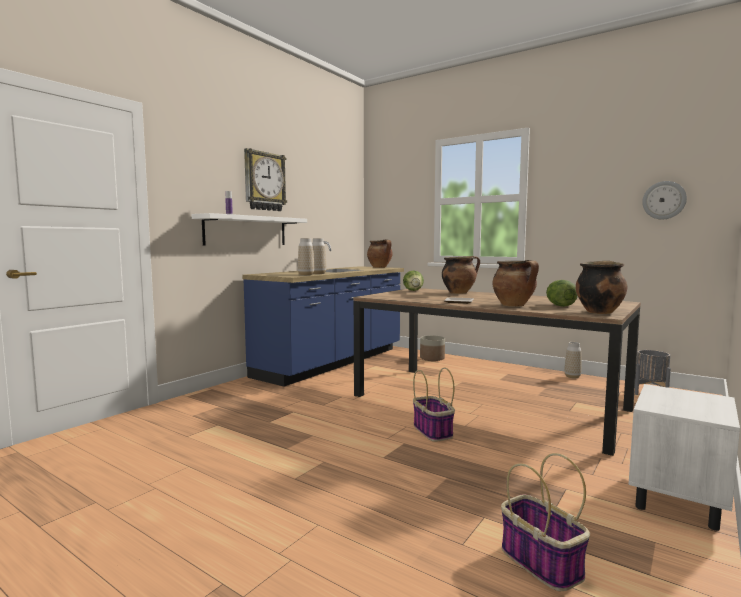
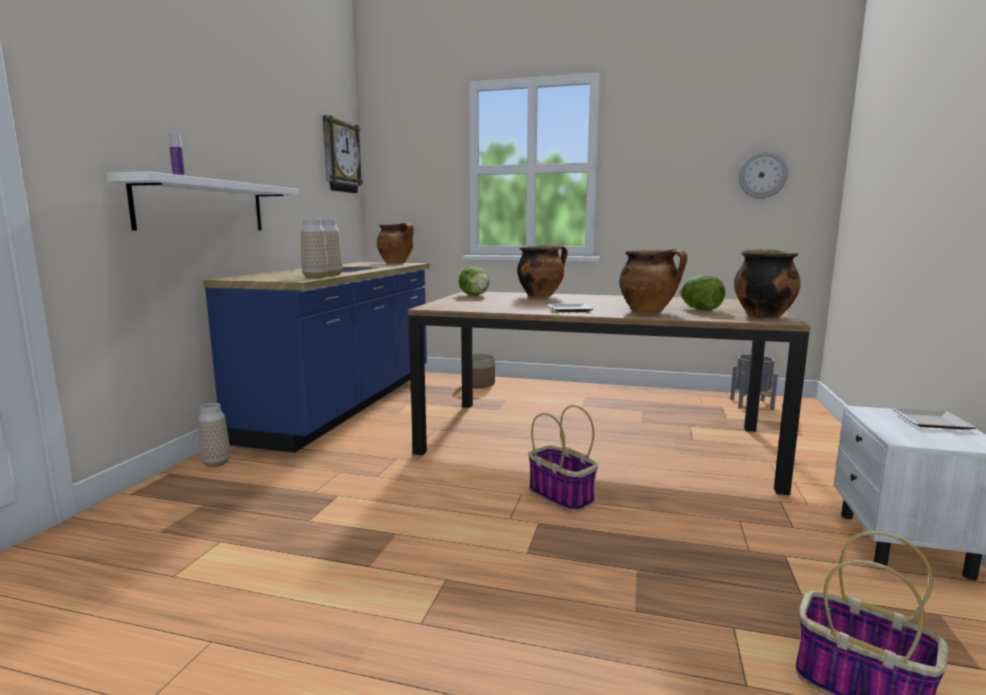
camera: 20 degrees left, 5 degrees up
wall clock [244,148,287,211] -> wall clock moved to [323,115,363,193]
vase [564,342,582,378] -> vase moved to [198,403,230,467]
none -> plate [892,408,976,429]

